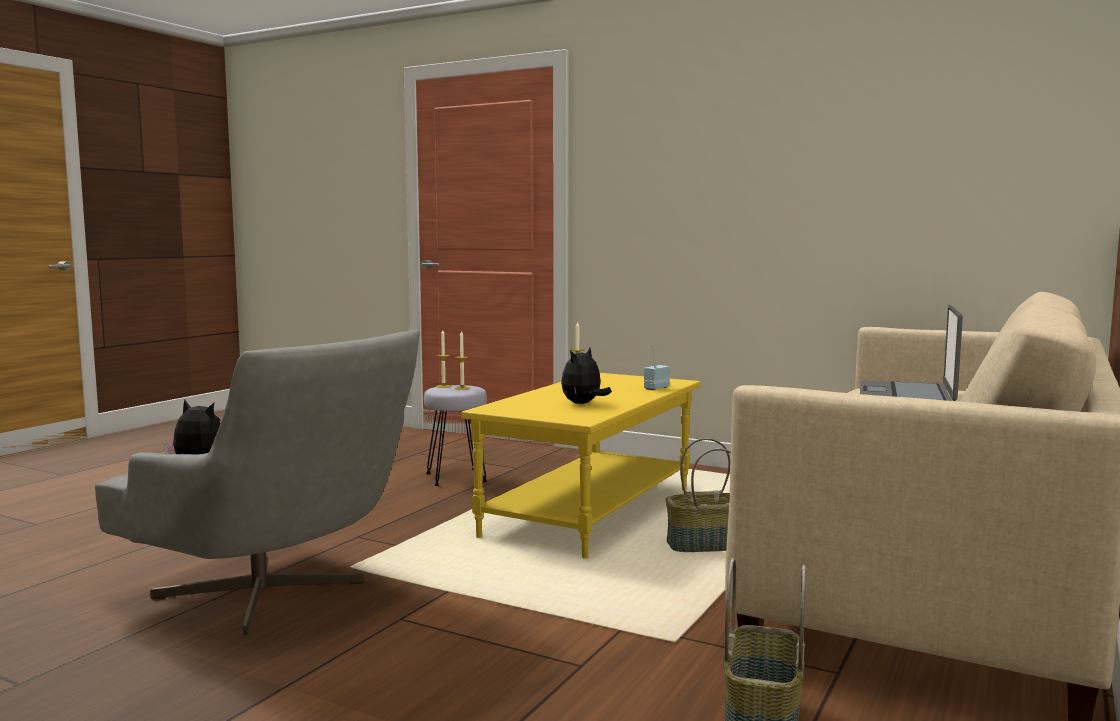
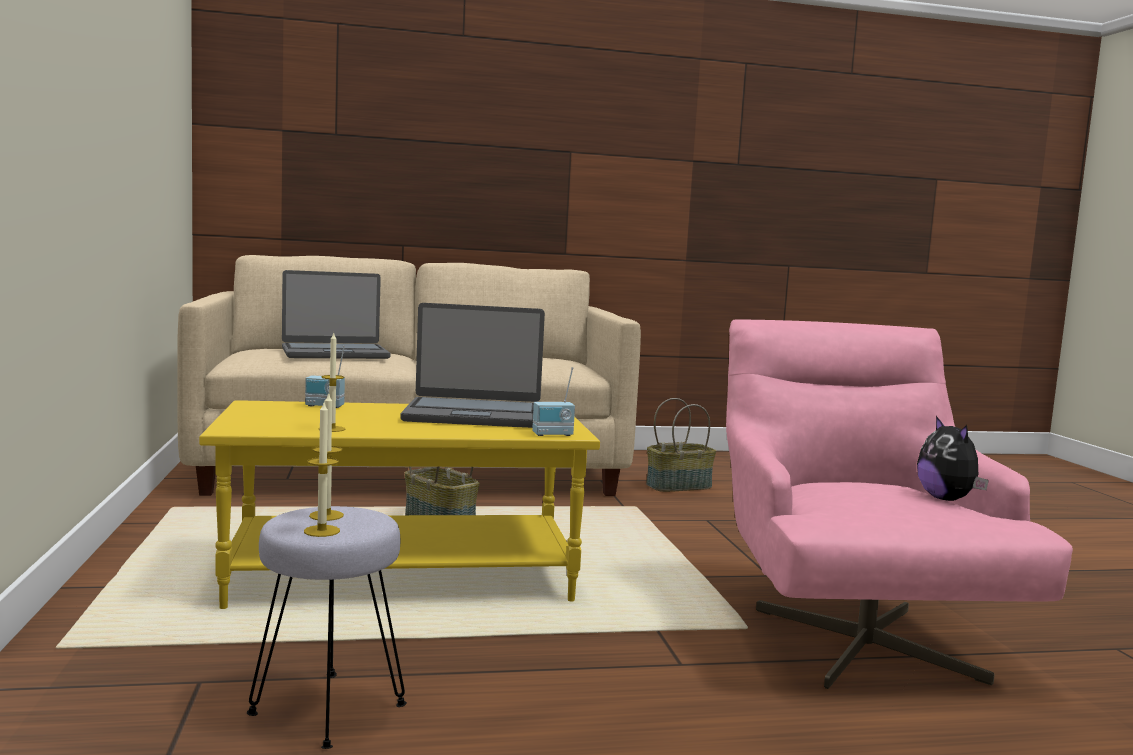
camera: 130 degrees left, 0 degrees up
grey armchair [95,330,420,635] -> pink armchair [726,320,1073,689]
plush toy [561,347,612,404] -> laptop [400,303,545,428]
none -> radio [532,367,575,436]

